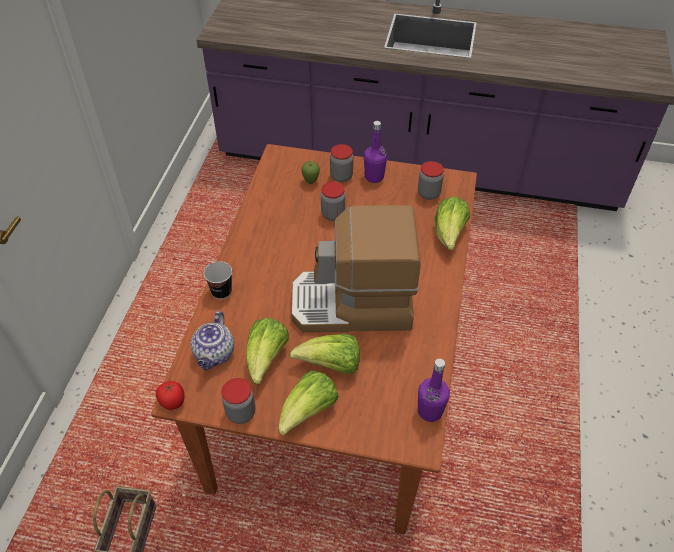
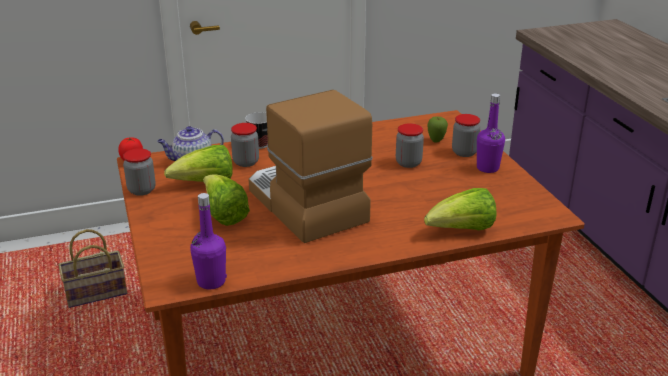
camera: 60 degrees right, 20 degrees down
lettuce [278,371,339,436] -> none
jar [418,161,444,200] -> jar moved to [231,123,259,167]

